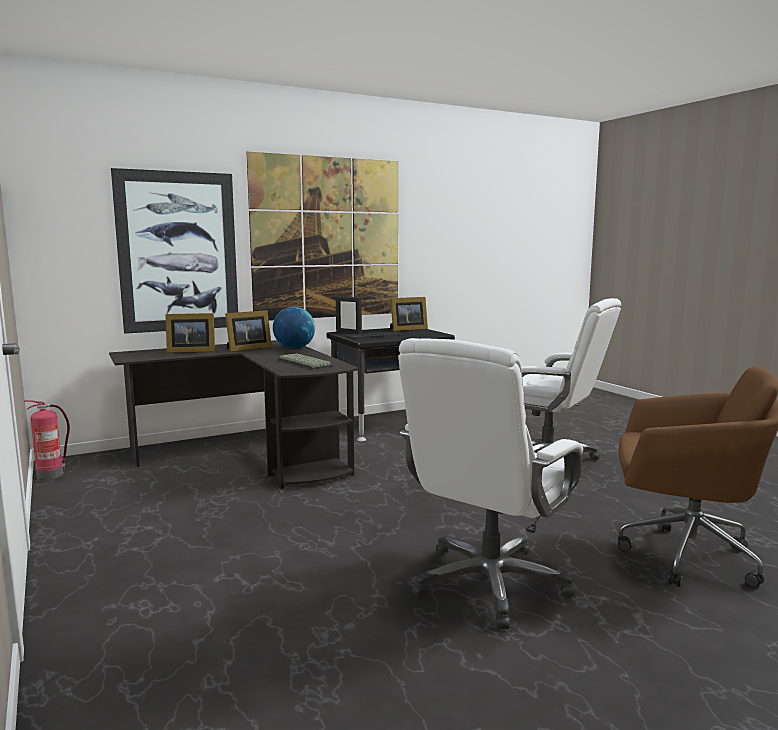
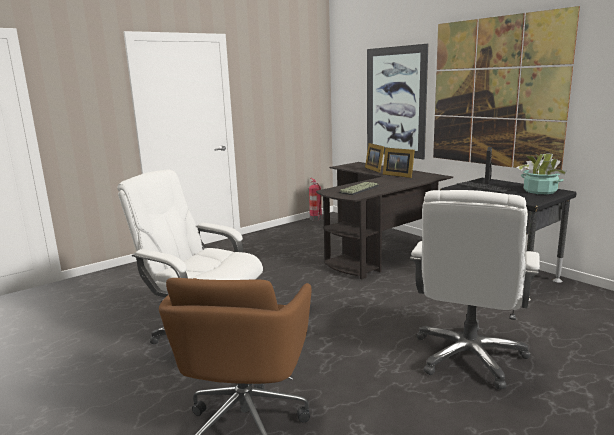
camera: 80 degrees right, 5 degrees up
globe [273,307,315,349] -> none
picture frame [390,297,428,331] -> potted plant [517,153,567,194]

